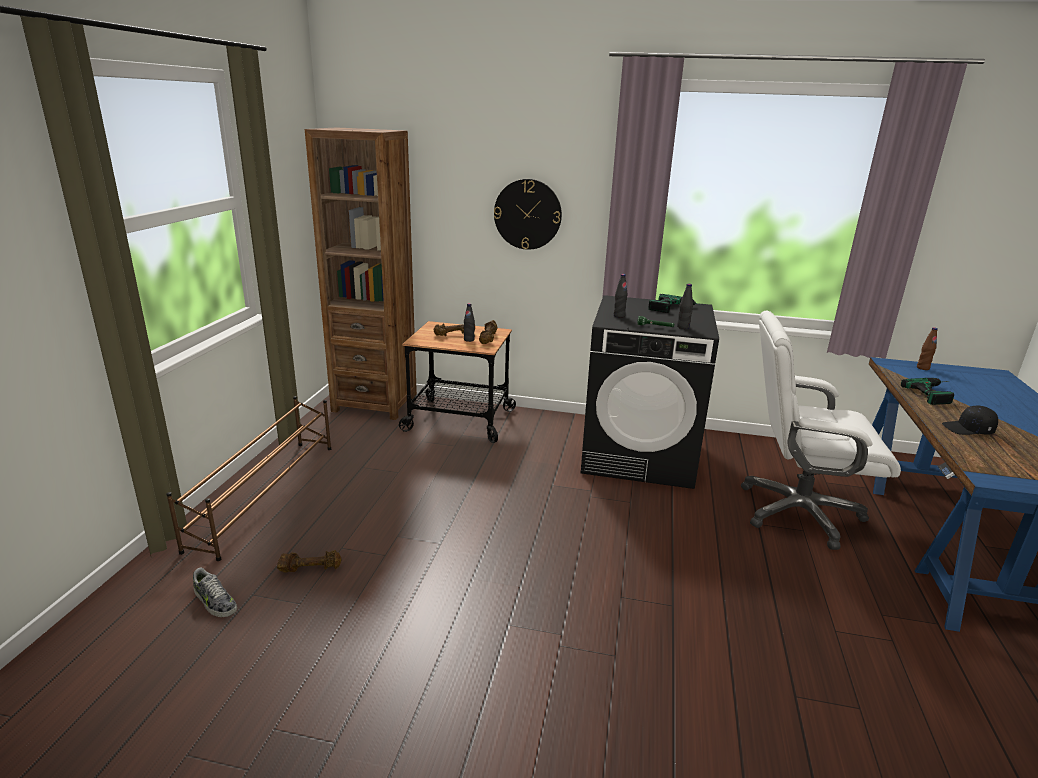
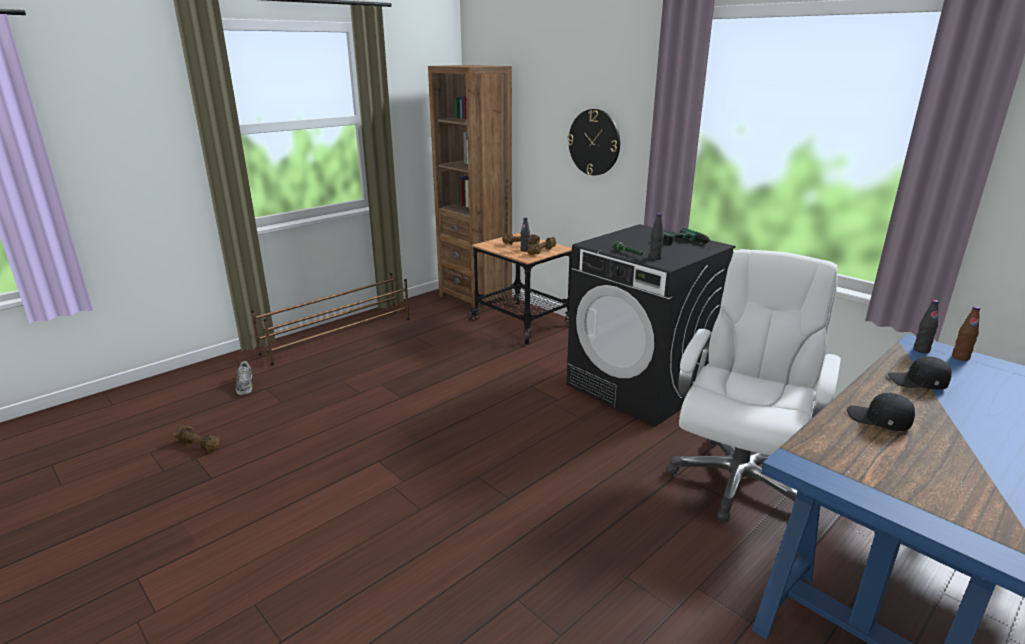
camera: 35 degrees right, 0 degrees up
brown dumbbell [277,550,342,572] -> brown dumbbell moved to [173,425,220,452]
black bottle [614,274,628,318] -> black bottle moved to [913,300,939,353]
white office chair [741,310,901,550] -> white office chair turned 75 degrees clockwise [667,249,841,522]
power drill [901,378,954,405] -> black cap [888,356,952,390]

